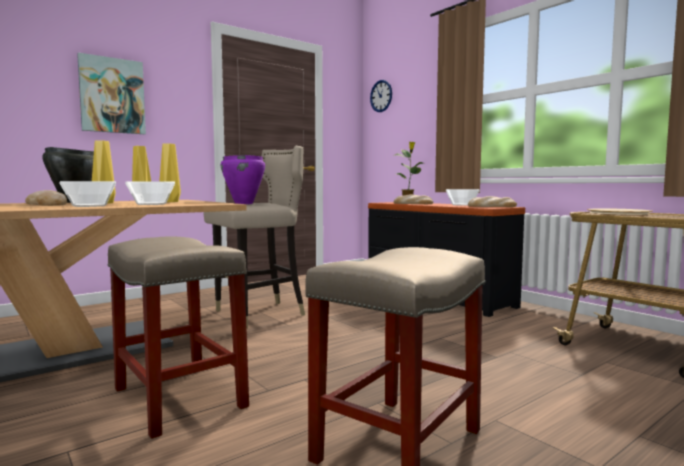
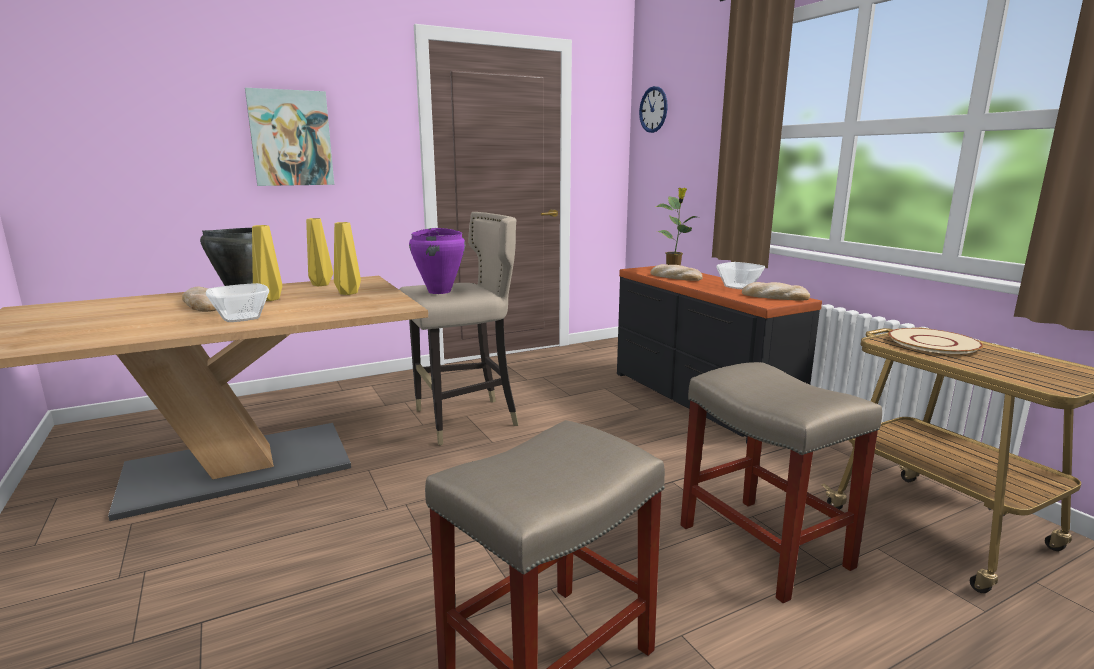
camera: 10 degrees right, 10 degrees up
beige stool [108,236,249,439] -> beige stool moved to [680,362,882,603]
bowl [125,181,175,205] -> none

